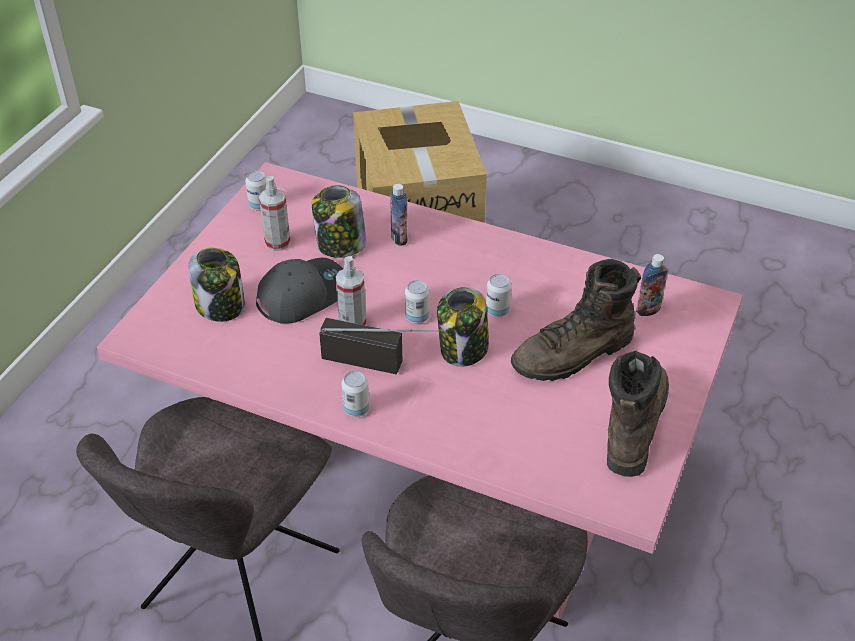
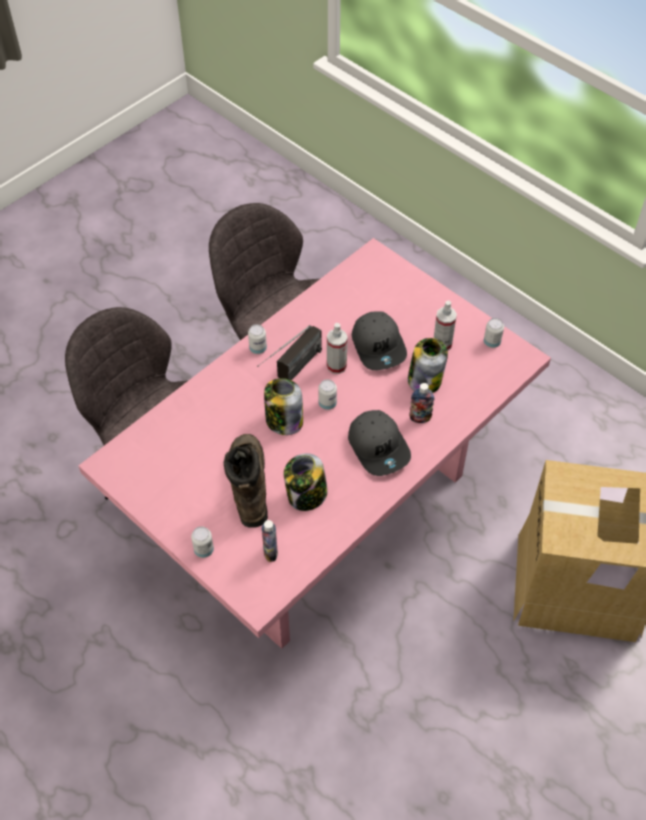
camera: 110 degrees right, 10 degrees up
jar [188,248,245,322] -> jar moved to [284,453,328,511]
can [486,274,511,317] -> can moved to [191,526,214,558]
brown boot [607,351,669,477] -> none
none -> grey cap [348,410,411,476]

